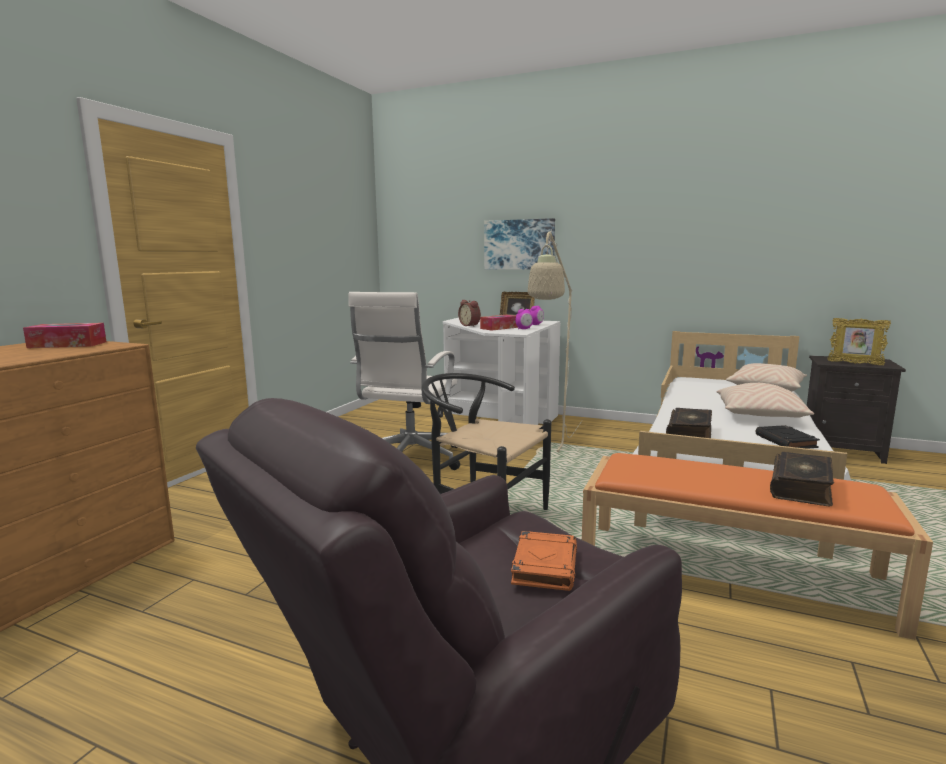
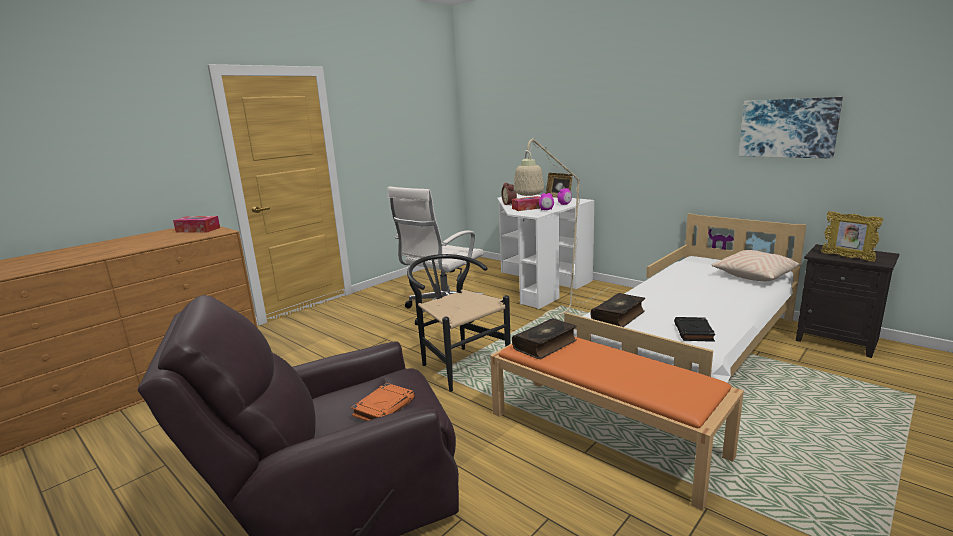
camera: 20 degrees right, 5 degrees up
picture [484,218,555,270] -> picture moved to [739,97,843,159]
beige pillow [717,383,814,417] -> none
book [770,452,834,506] -> book moved to [512,318,577,359]

